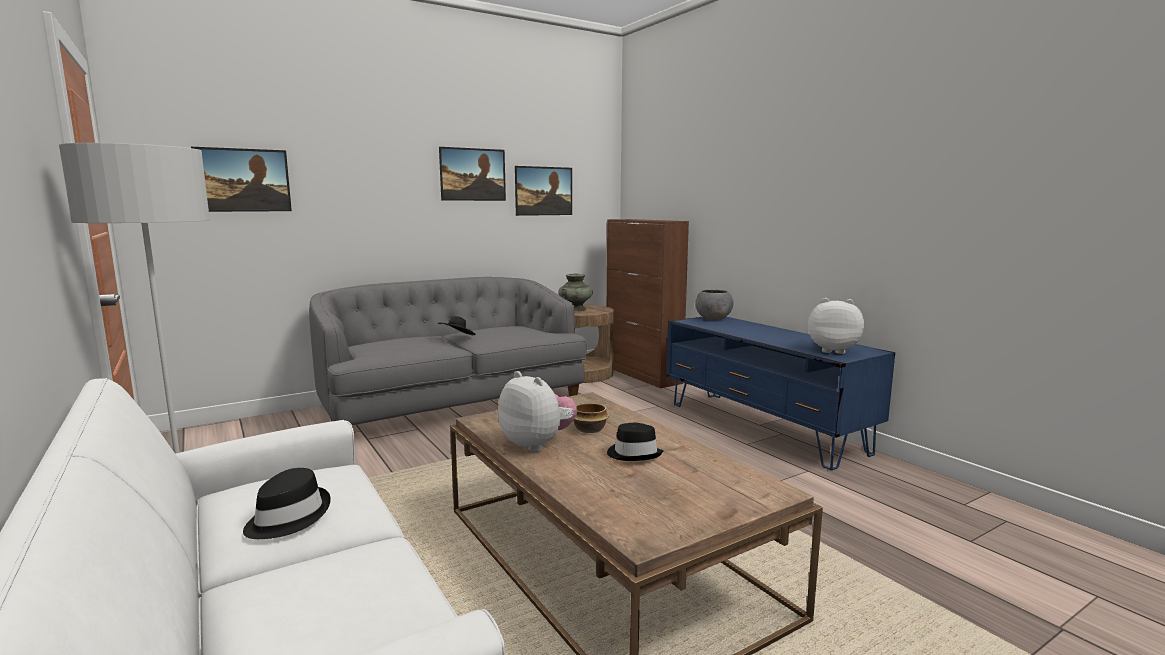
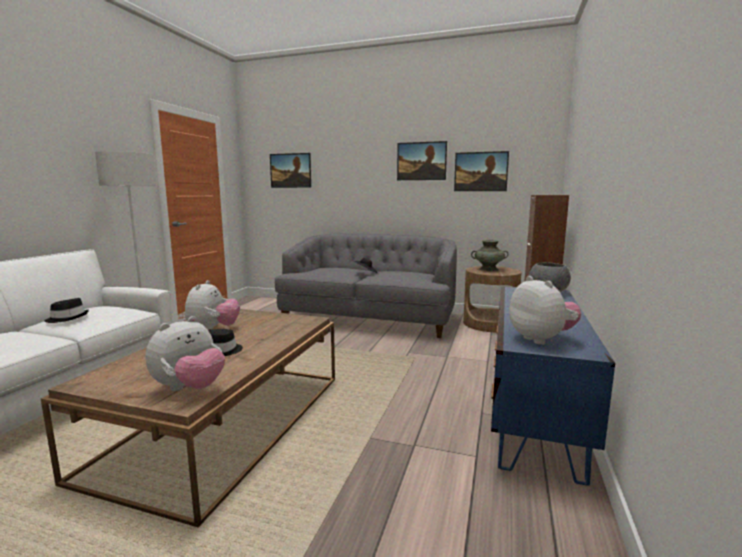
camera: 50 degrees right, 0 degrees up
bowl [573,403,610,433] -> none
none -> plush toy [145,316,225,391]

